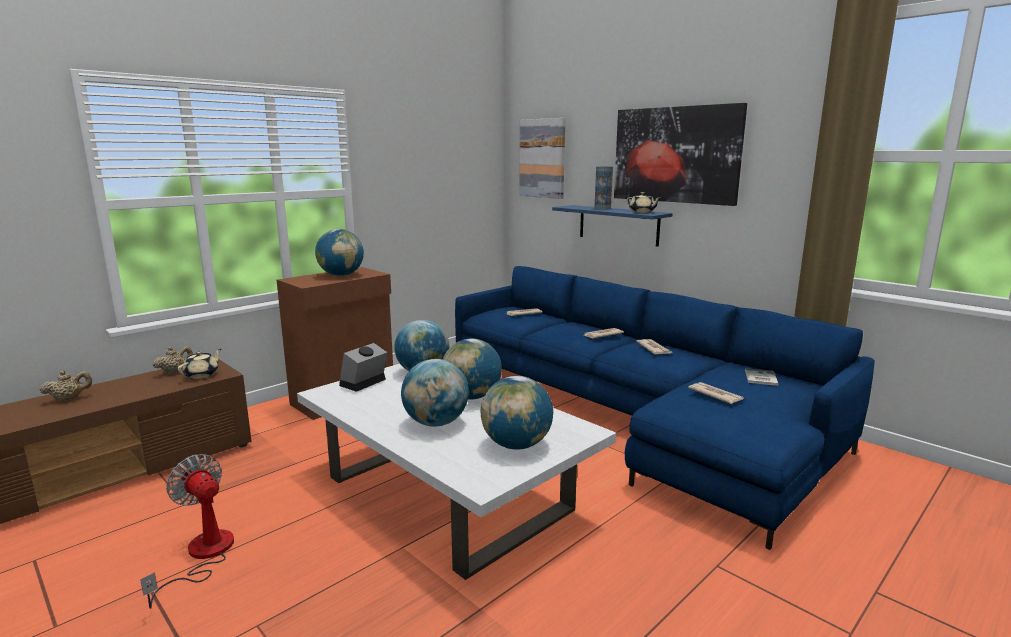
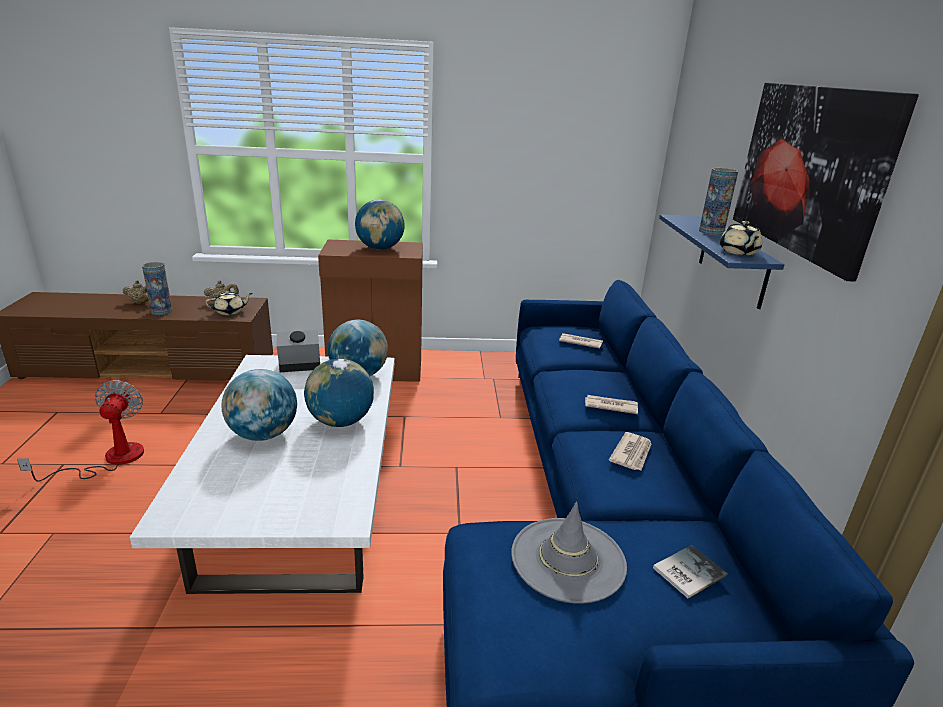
camera: 40 degrees right, 10 degrees up
globe [481,376,553,450] -> none
picture [519,118,565,199] -> none
newspaper [688,382,744,404] -> grey hat [511,501,627,604]
none -> vase [142,262,172,315]

